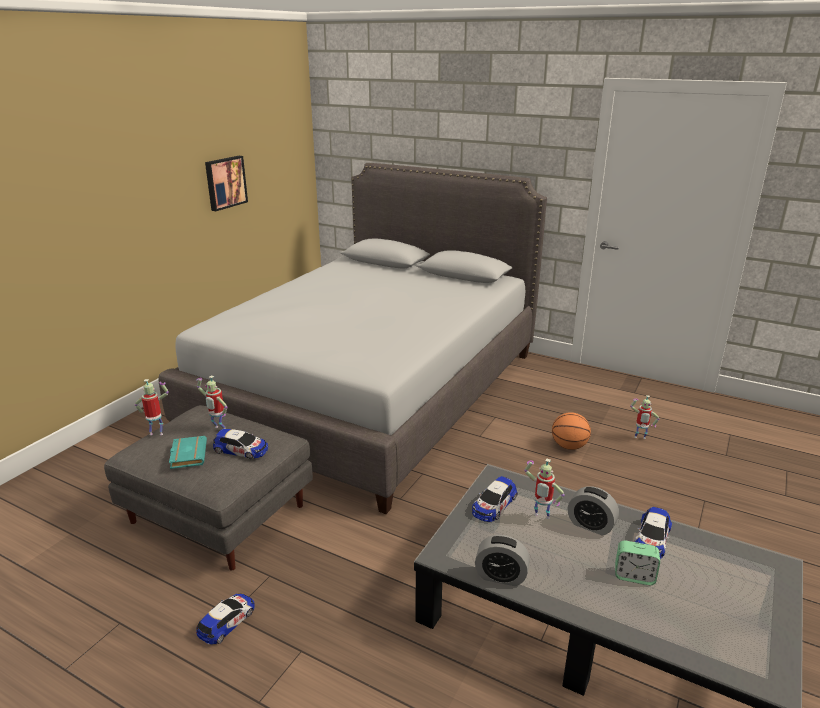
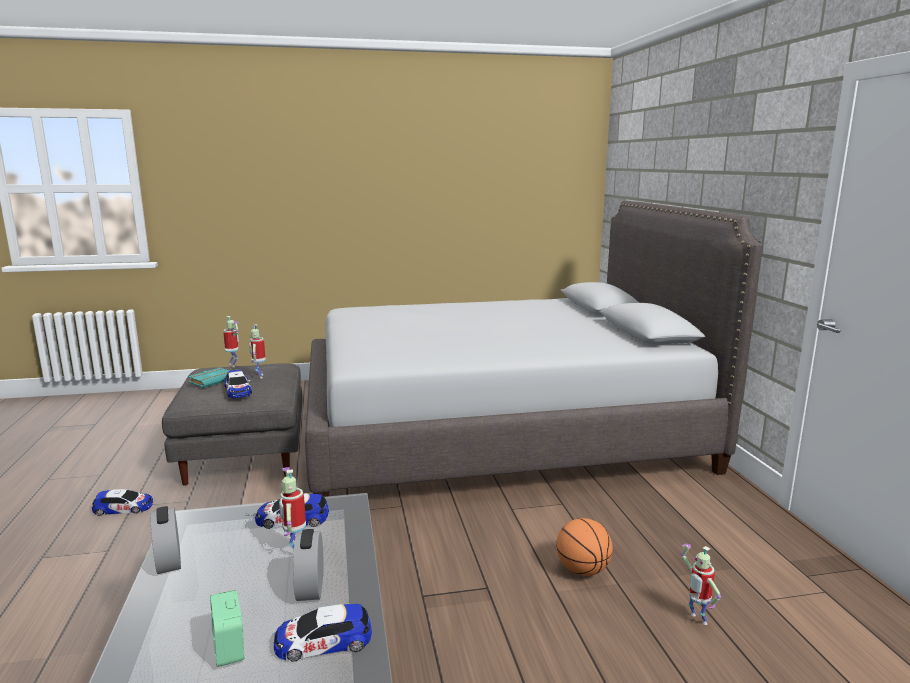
camera: 50 degrees right, 10 degrees down
picture [205,156,248,211] -> none

